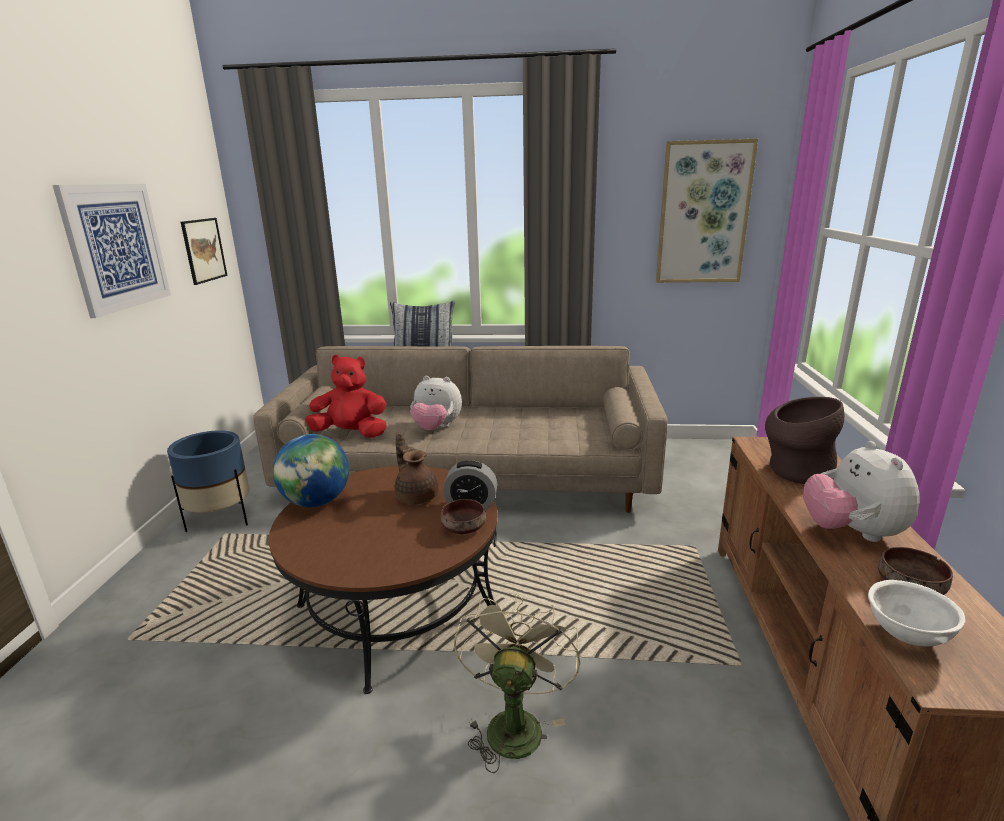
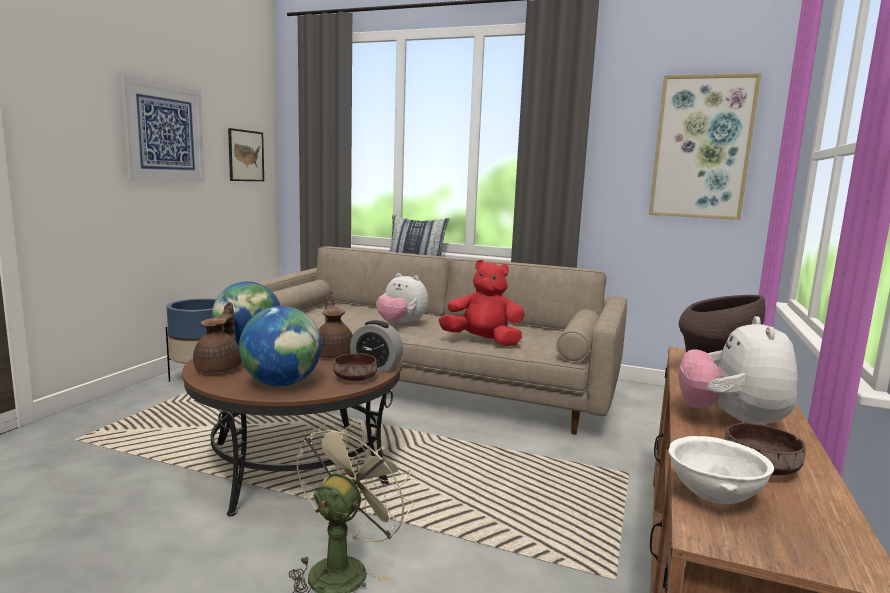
camera: 15 degrees right, 10 degrees down
red plush toy [305,354,387,438] -> red plush toy moved to [439,260,525,346]
none -> brown teapot [193,302,242,373]
none -> globe [239,306,322,386]

